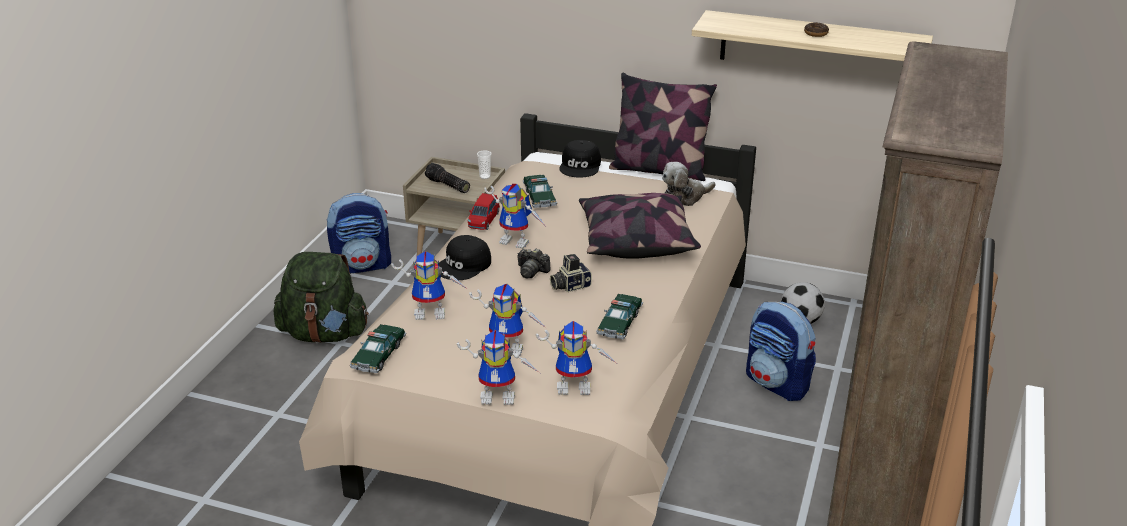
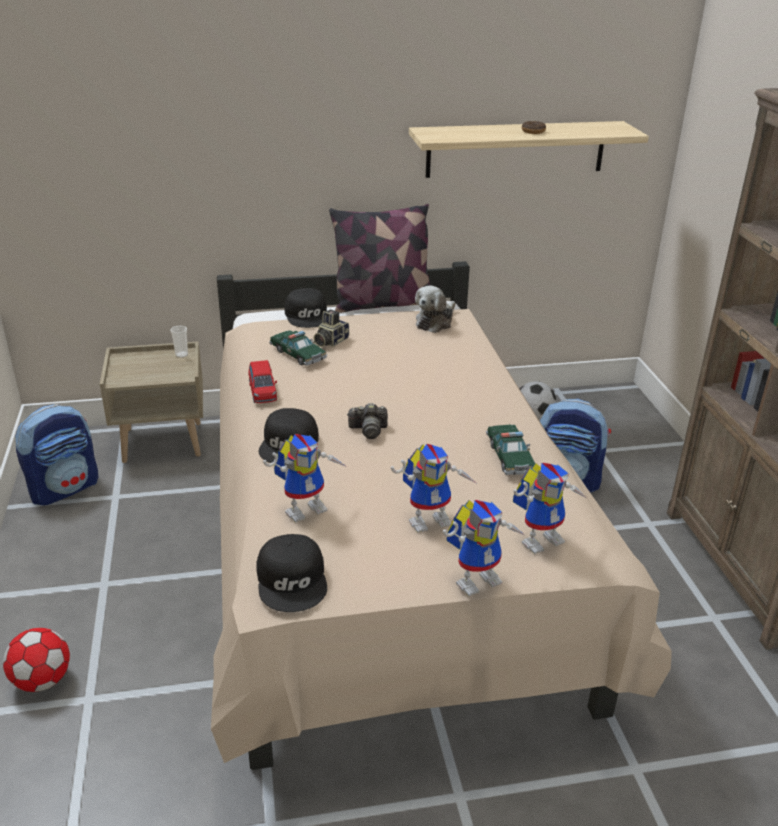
camera: 30 degrees left, 0 degrees up
green backpack [274,252,369,343] -> none
toy car [350,324,406,373] -> black cap [256,534,327,612]
flashlight [425,163,470,193] -> none
toy robot [484,184,545,249] -> none
camera [550,254,592,292] -> camera moved to [314,310,349,347]
pillow [579,193,701,259] -> none
none -> football [3,628,70,692]

